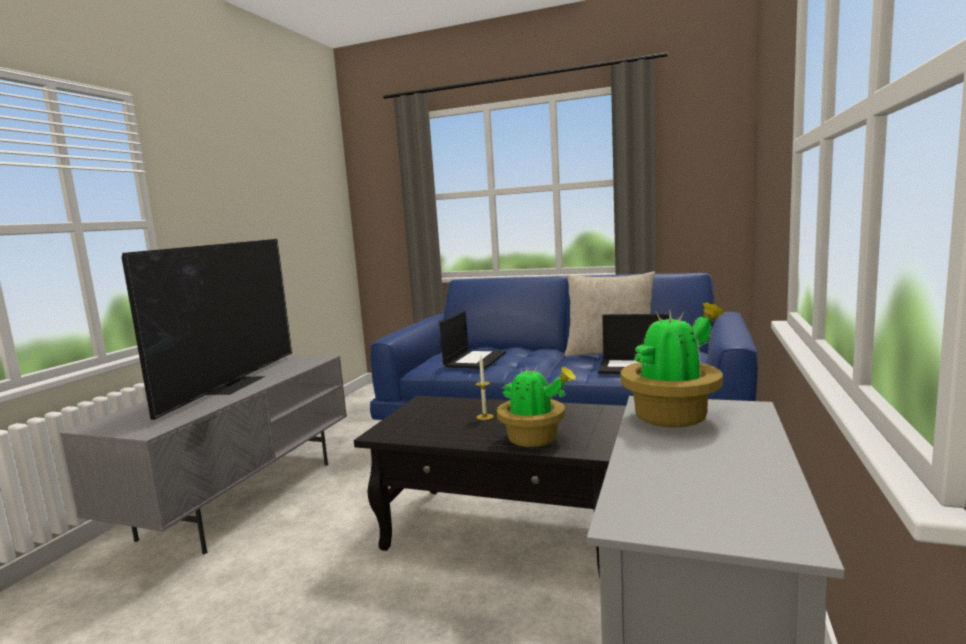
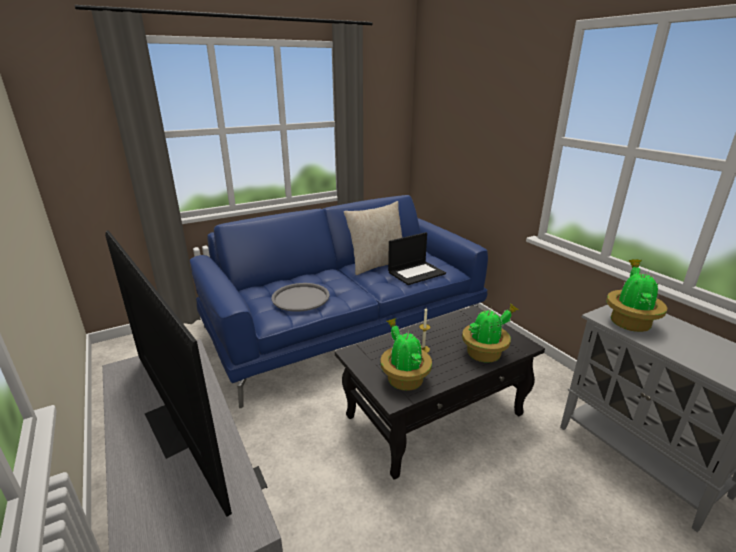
camera: 50 degrees left, 15 degrees up
laptop [440,311,506,369] -> grey tray [272,283,330,312]
none -> potted plant [380,318,432,391]

